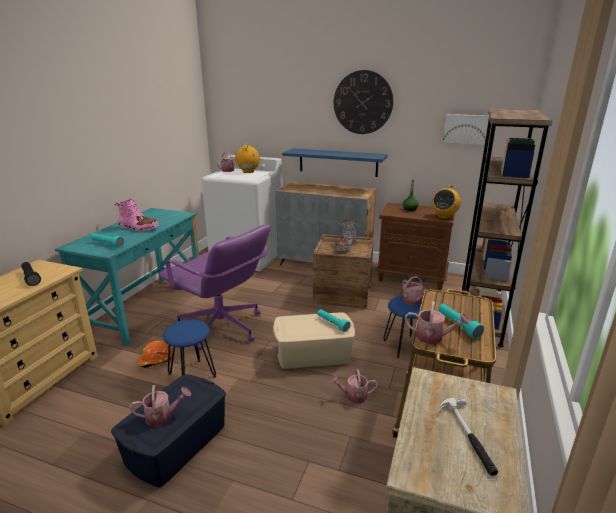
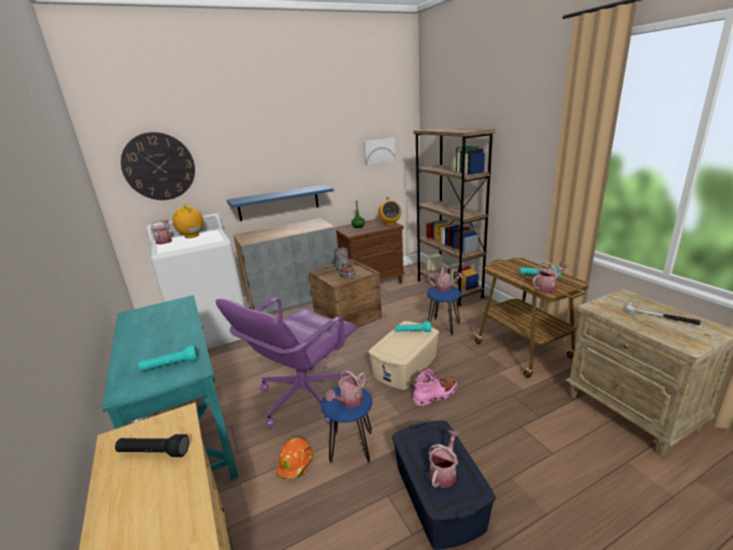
camera: 45 degrees left, 0 degrees up
pink boot [115,198,159,232] -> pink boot moved to [412,368,457,406]
purple office chair [159,224,271,350] -> purple office chair turned 135 degrees clockwise [216,298,357,427]
watering can [329,370,378,404] -> watering can moved to [326,370,366,407]
wall clock [334,70,393,134] -> wall clock moved to [121,132,195,200]

